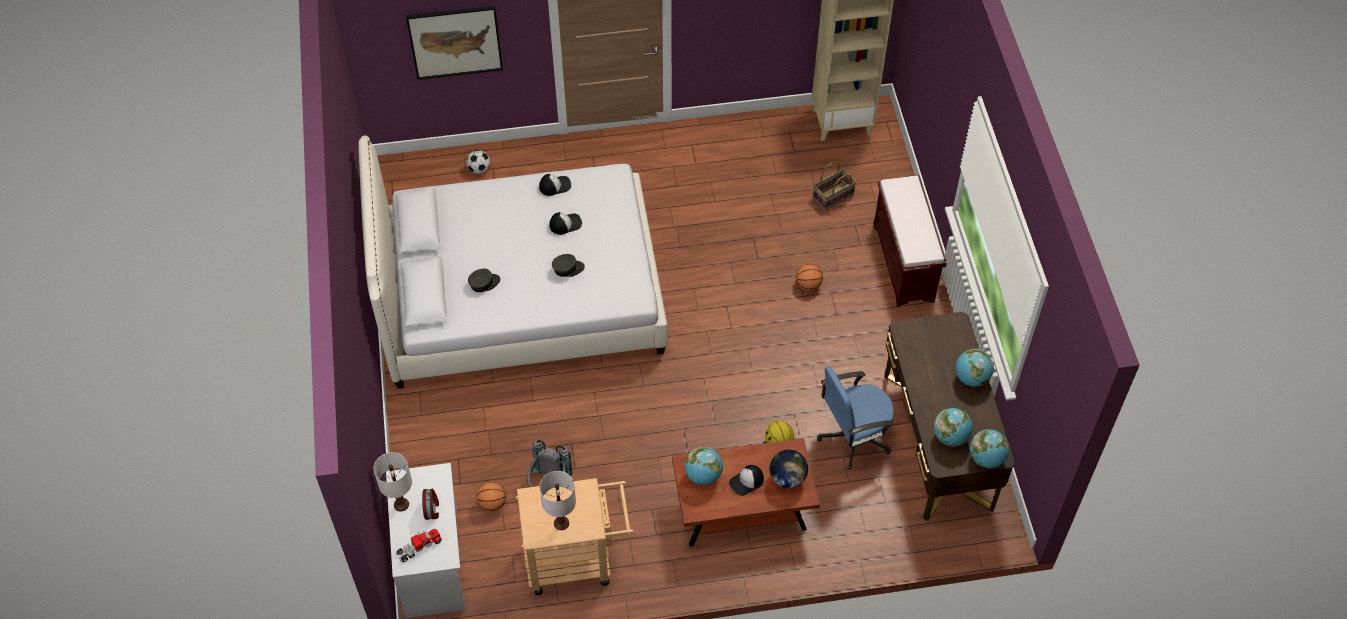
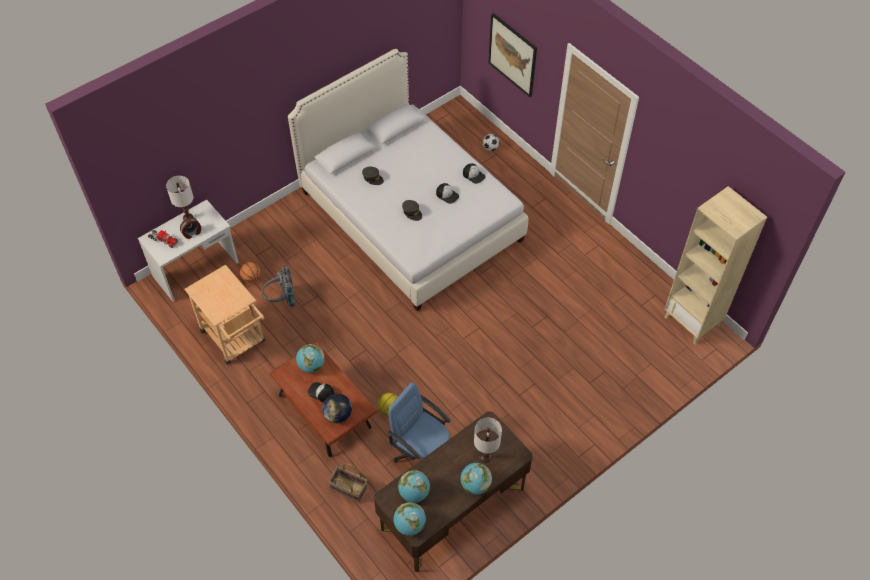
camera: 60 degrees right, 0 degrees up
white table lamp [540,471,576,530] -> white table lamp moved to [474,418,502,463]
basketball [796,264,823,291] -> none
basket [813,161,856,211] -> basket moved to [328,463,368,503]
brown bench [873,175,947,307] -> none

